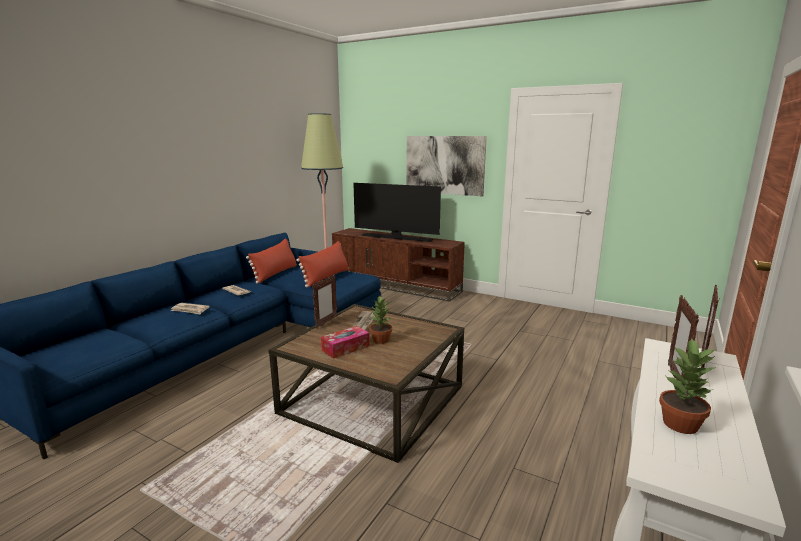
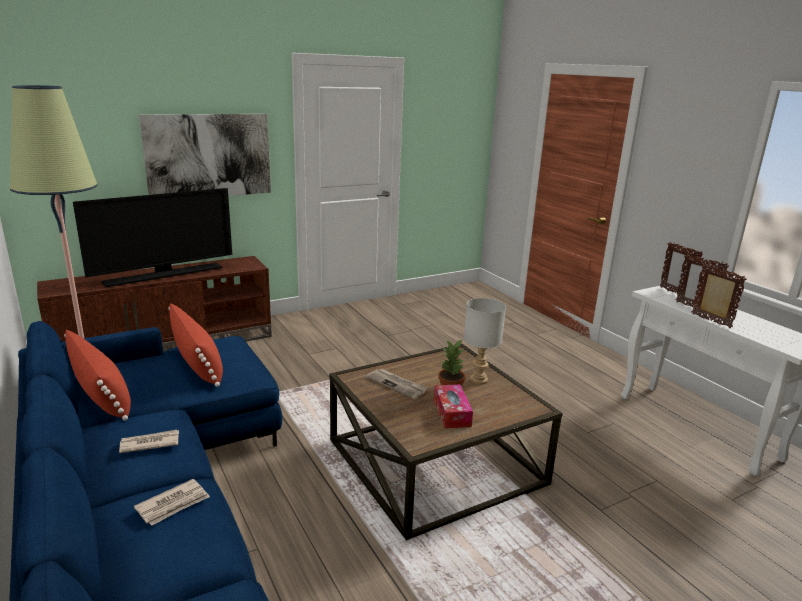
camera: 60 degrees left, 5 degrees up
picture frame [312,274,337,328] -> picture frame moved to [691,263,747,328]
potted plant [659,338,716,434] -> none
none -> grey table lamp [464,298,506,385]

